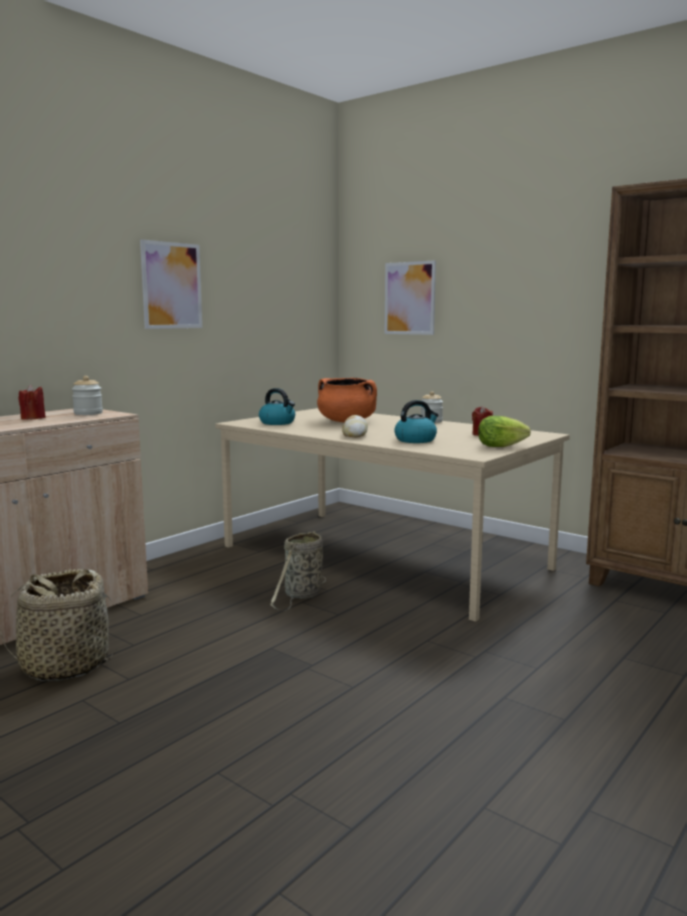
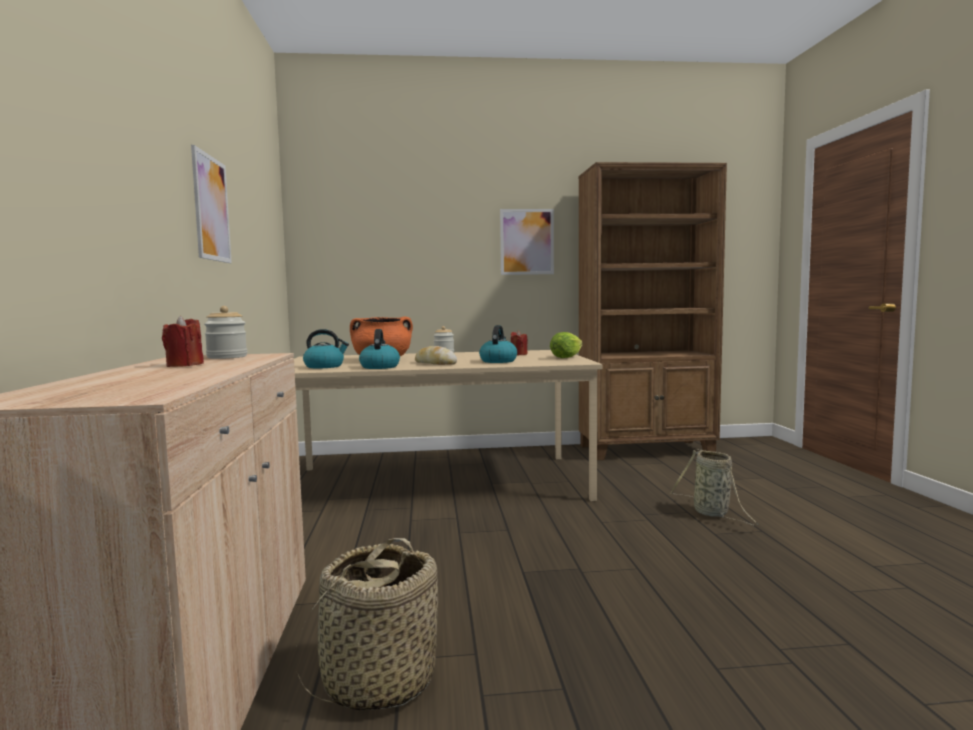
camera: 45 degrees left, 5 degrees down
basket [270,531,326,611] -> basket moved to [670,449,759,526]
picture [385,260,436,335] -> picture moved to [500,209,554,275]
none -> kettle [359,329,400,369]

